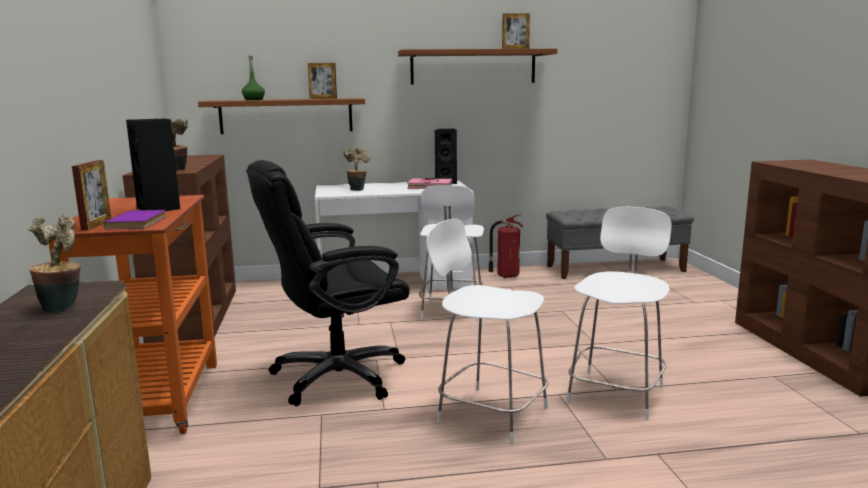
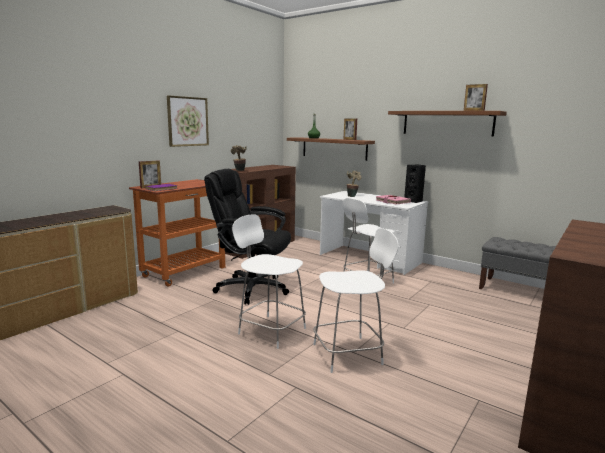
camera: 45 degrees right, 0 degrees up
potted plant [28,213,80,313] -> none
black speaker [126,119,181,211] -> none
white chair [426,219,549,444] -> white chair turned 45 degrees counterclockwise [232,214,306,349]
fire extinguisher [488,214,523,278] -> none
none -> picture [167,95,209,147]

